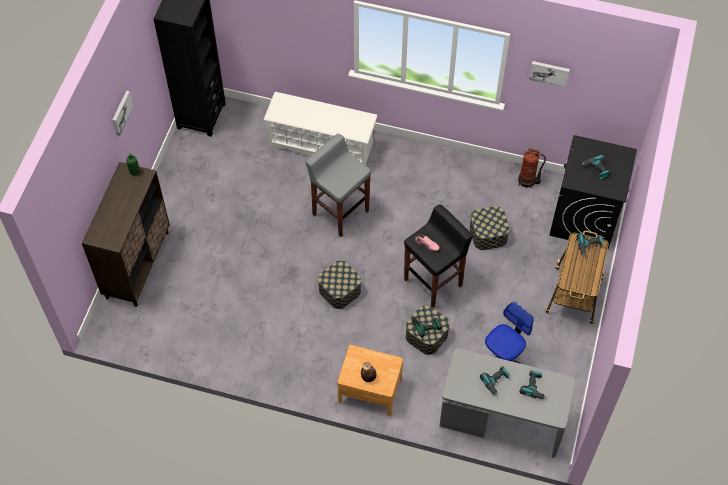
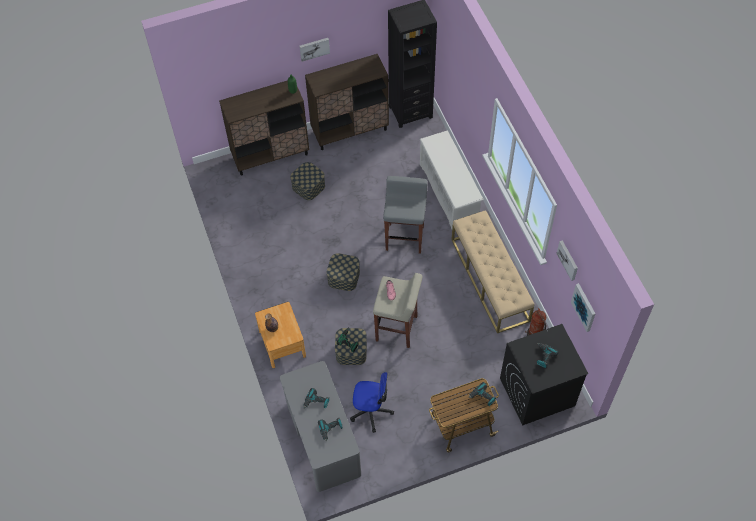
camera: 55 degrees right, 0 degrees up
black stool [404,204,473,308] -> beige stool [373,273,423,348]
storage box [469,206,510,250] -> storage box moved to [290,162,325,200]
none -> brown cabinet [305,54,389,150]
none -> beige bench [451,210,534,333]
none -> picture [571,283,595,332]

